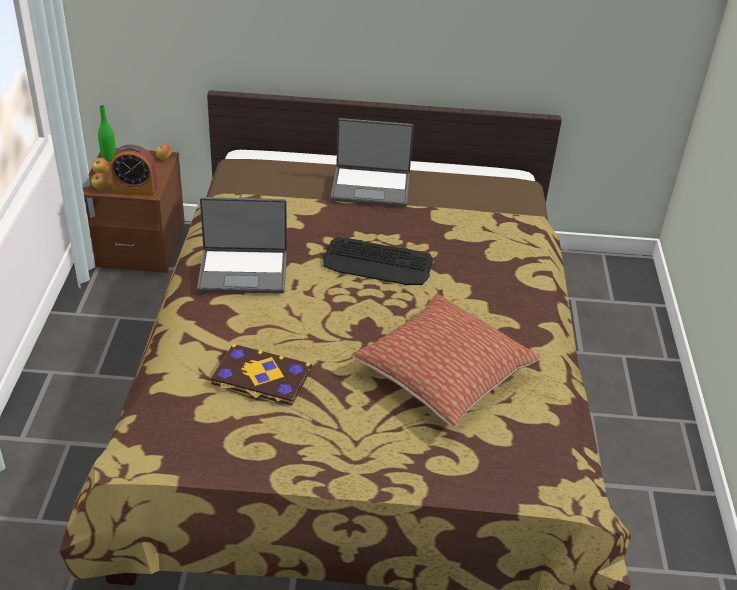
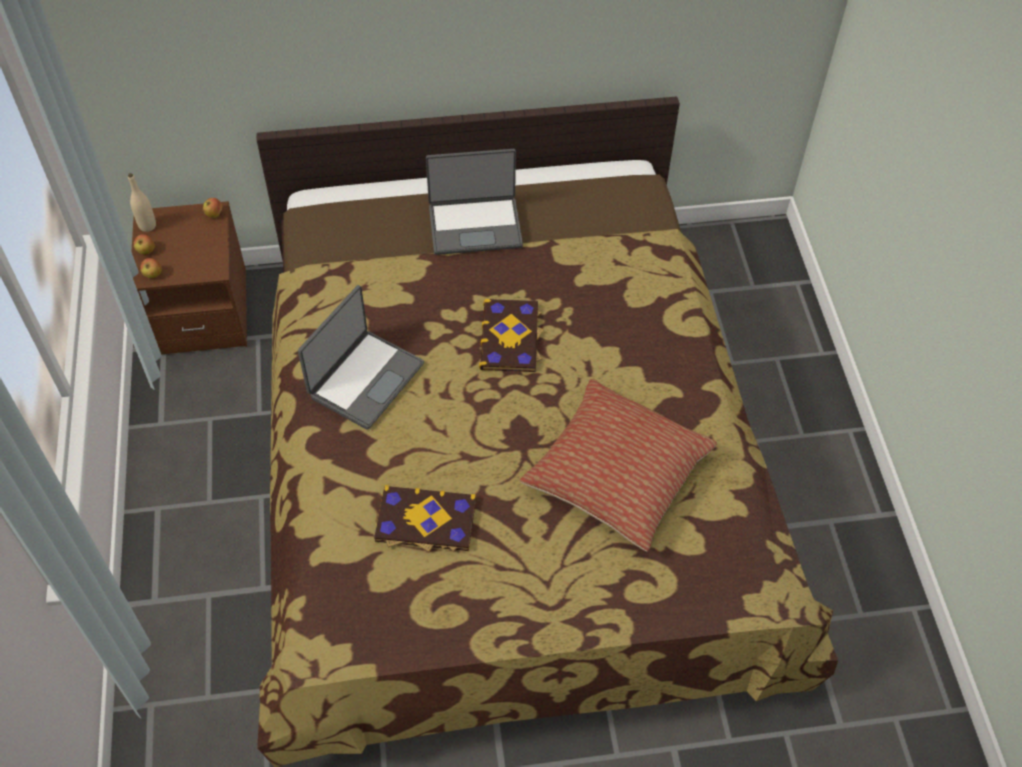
camera: 10 degrees left, 15 degrees up
green bottle [98,105,116,161] -> beige bottle [128,173,156,232]
alarm clock [110,144,157,196] -> none
laptop [197,197,287,293] -> laptop turned 45 degrees counterclockwise [298,285,424,430]
keyboard [323,237,433,285] -> book [479,299,544,372]

